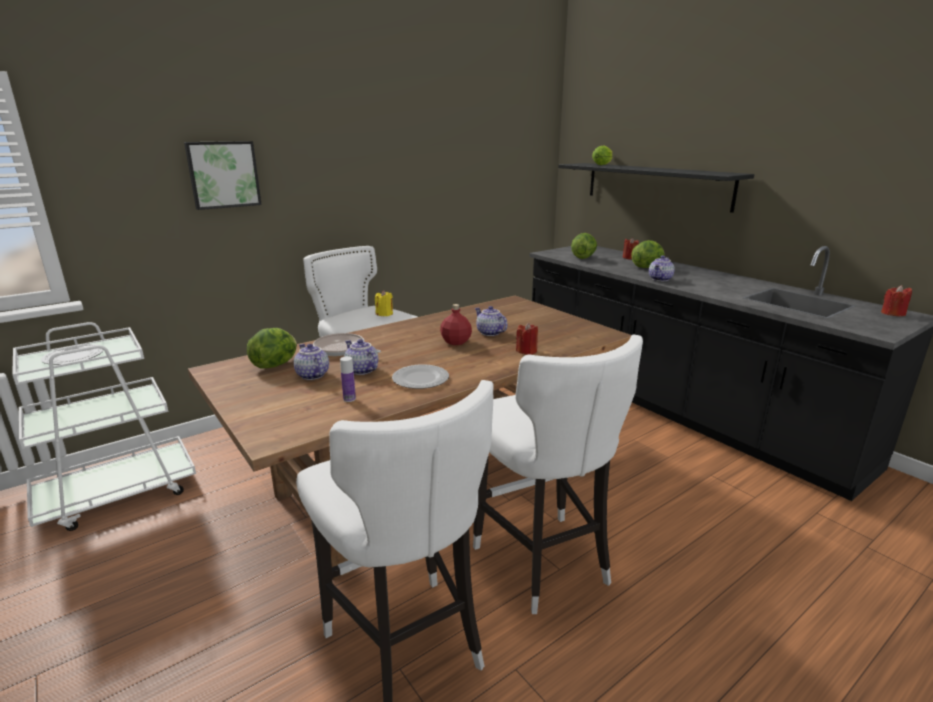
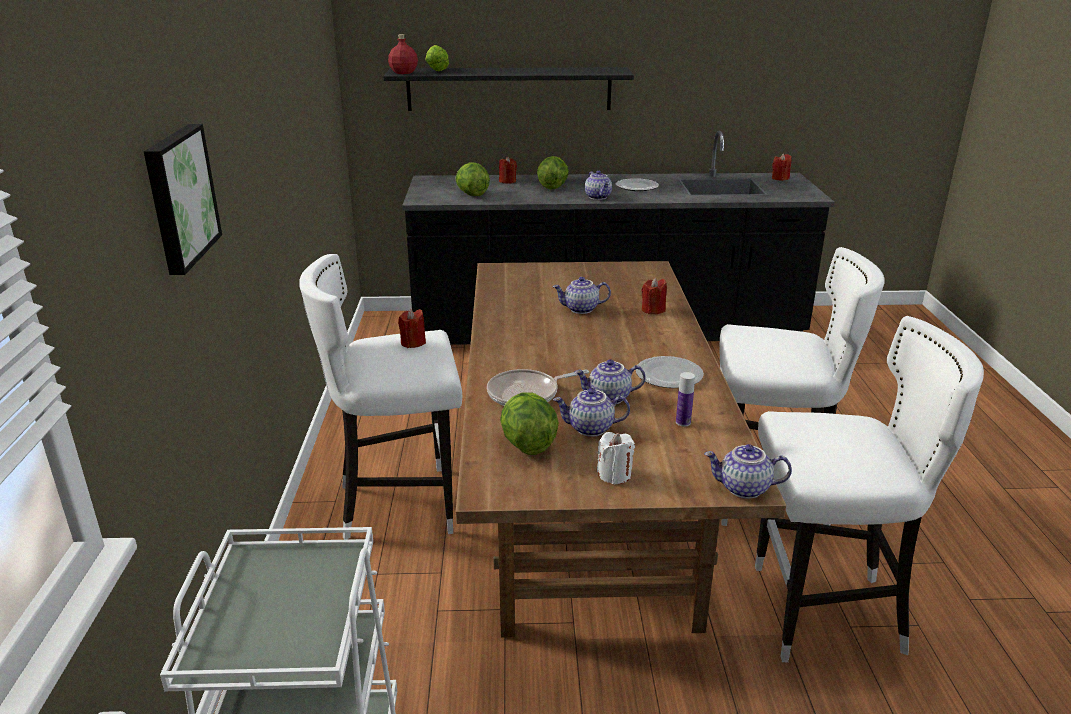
camera: 55 degrees left, 5 degrees up
plate [41,344,104,365] -> plate moved to [616,178,659,191]
yellow candle [375,290,393,316] -> red candle [398,309,426,348]
red bottle [440,304,472,345] -> red bottle moved to [388,34,418,74]
none -> white candle [597,432,635,484]
none -> teapot [704,444,792,499]

